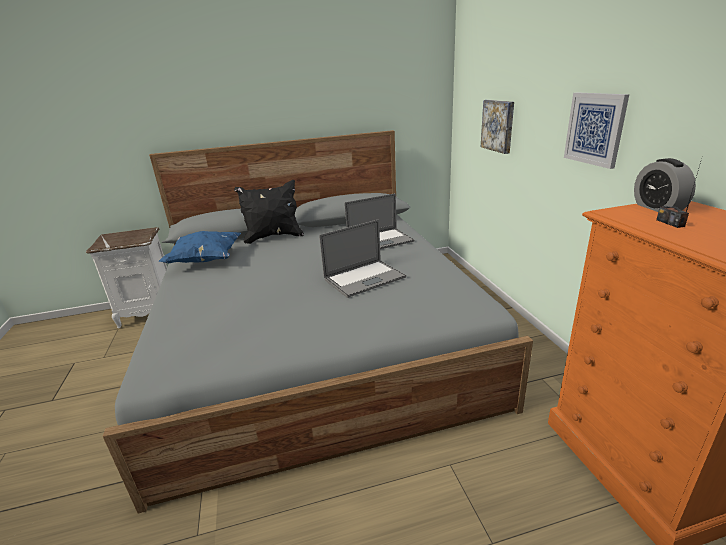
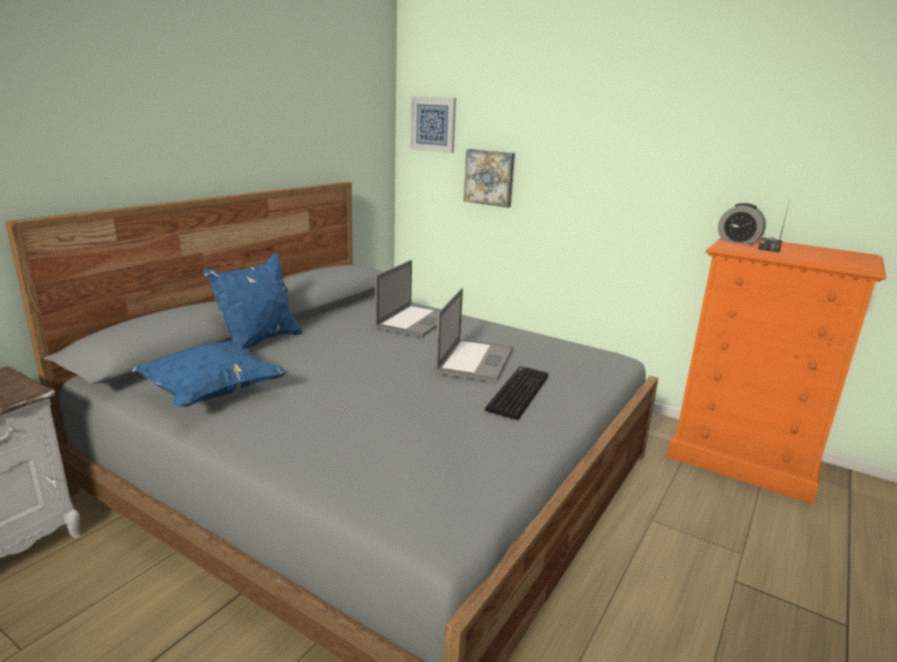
camera: 45 degrees left, 5 degrees down
black pillow [234,180,304,244] -> blue pillow [203,252,303,349]
picture [564,92,629,169] -> picture moved to [410,96,456,153]
none -> keyboard [485,366,548,420]

